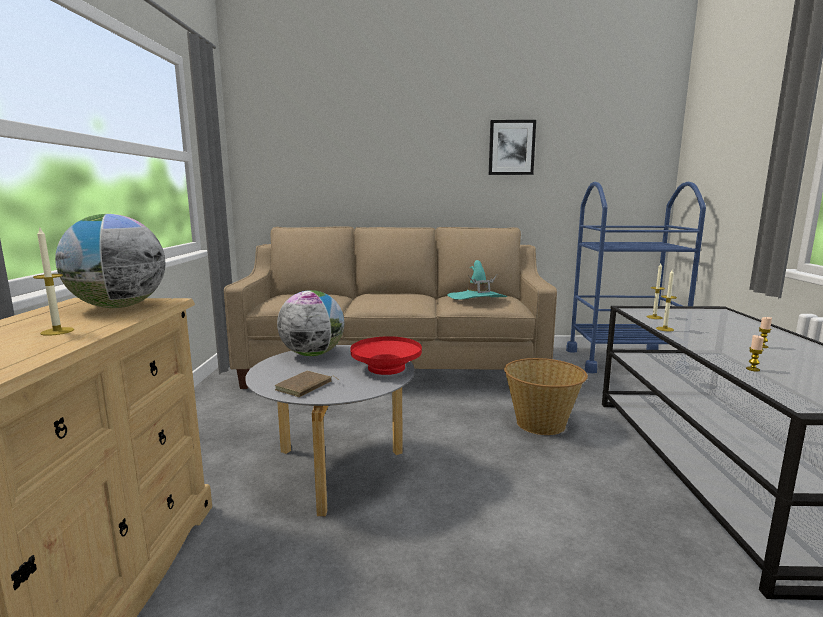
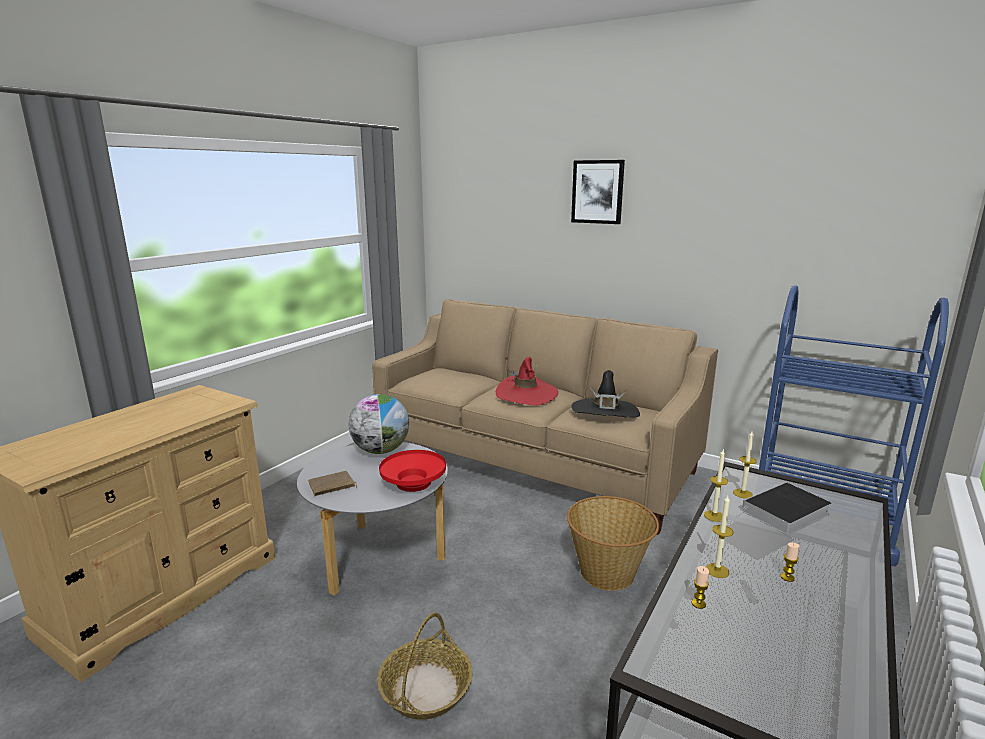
camera: 30 degrees right, 5 degrees up
candle [33,228,74,336] -> candle moved to [706,496,734,578]
globe [55,214,165,308] -> none
turquoise hat [447,260,507,300] -> black hat [571,370,640,418]
picture [489,120,536,175] -> picture moved to [571,160,625,224]
none -> basket [377,613,472,720]
none -> red hat [496,357,558,405]
none -> book [736,482,831,535]

